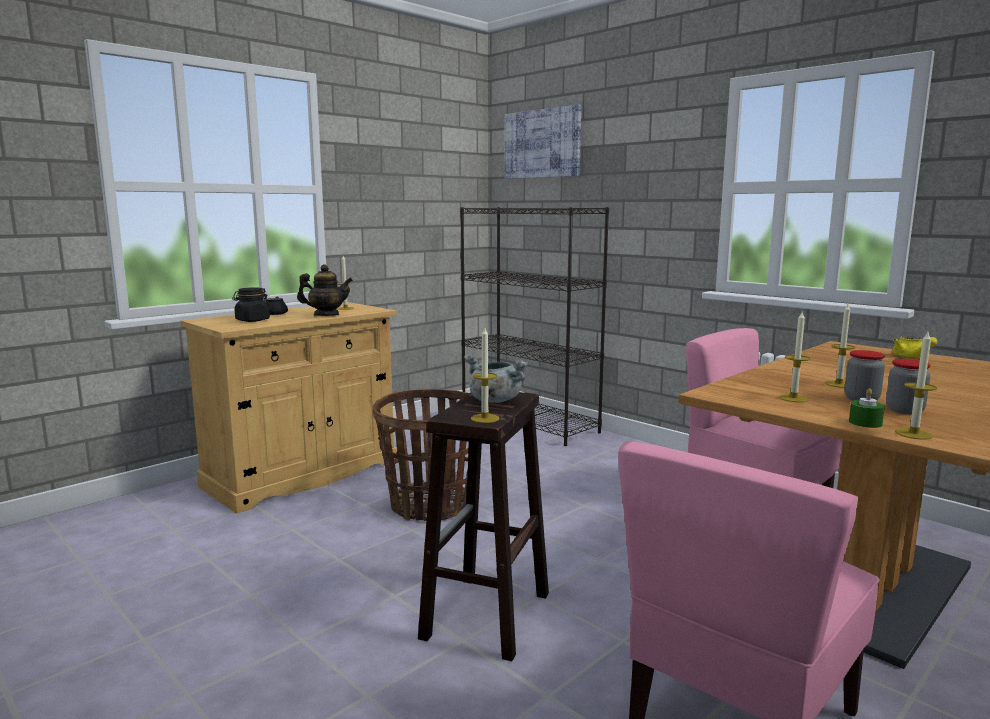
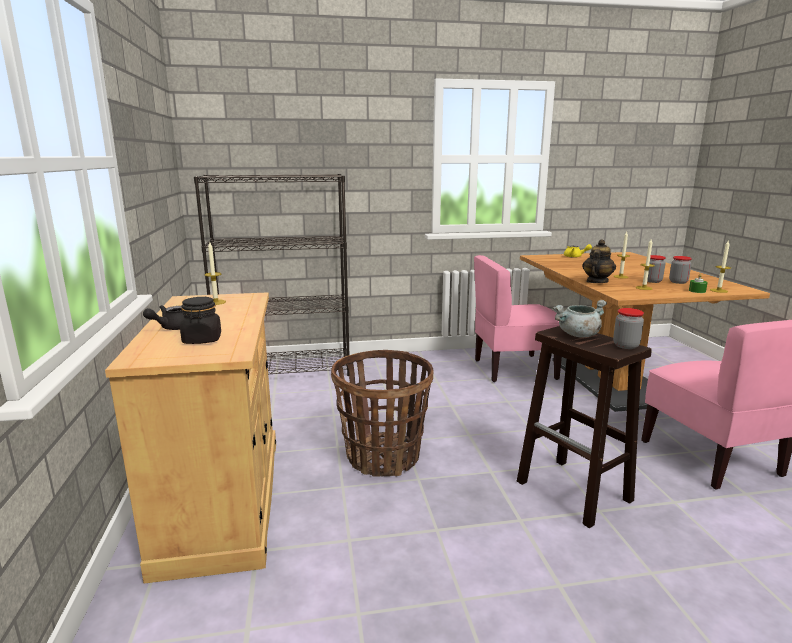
camera: 55 degrees left, 5 degrees up
teapot [297,264,353,316] -> teapot moved to [583,239,616,283]
candle [471,328,499,423] -> jar [613,308,644,349]
picture [505,104,581,179] -> none

